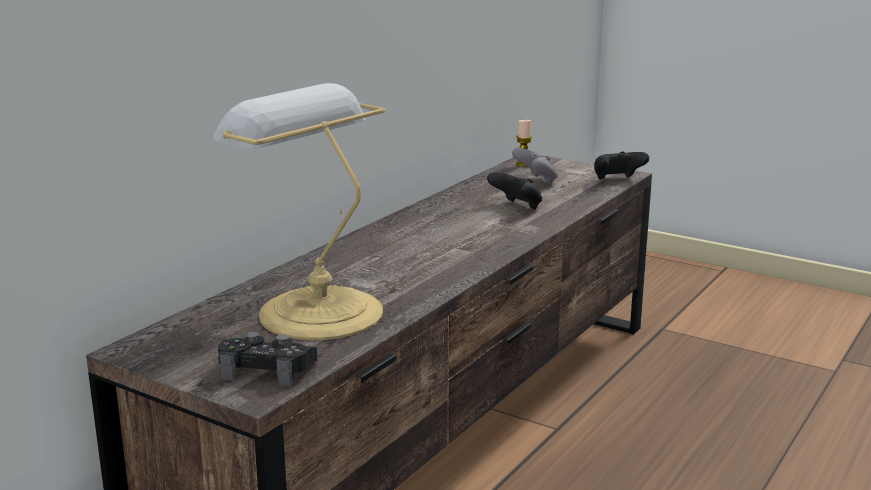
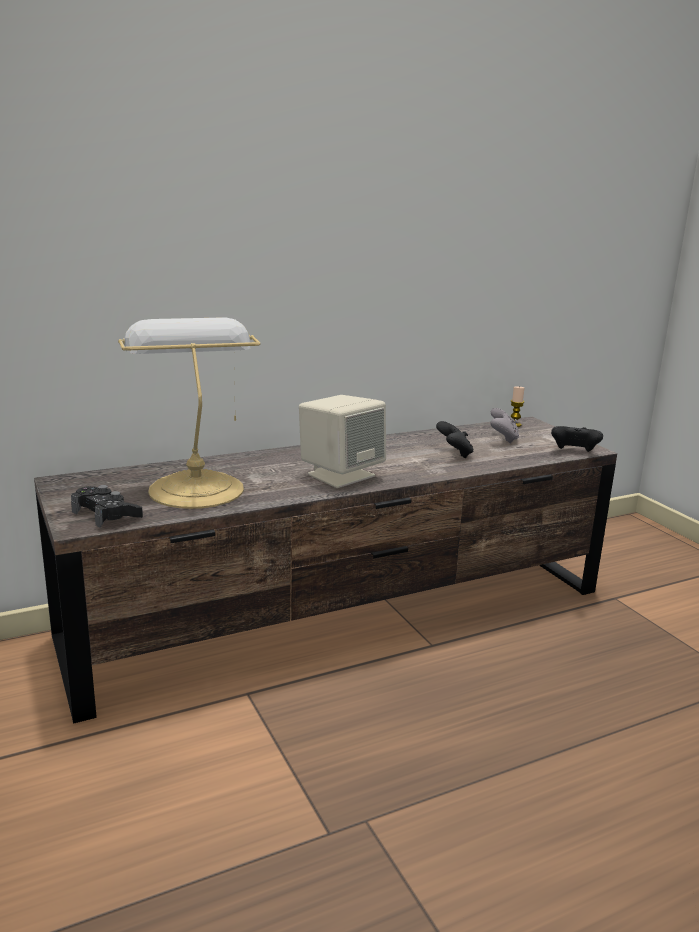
camera: 30 degrees right, 0 degrees up
none -> beige speaker [299,395,386,488]

